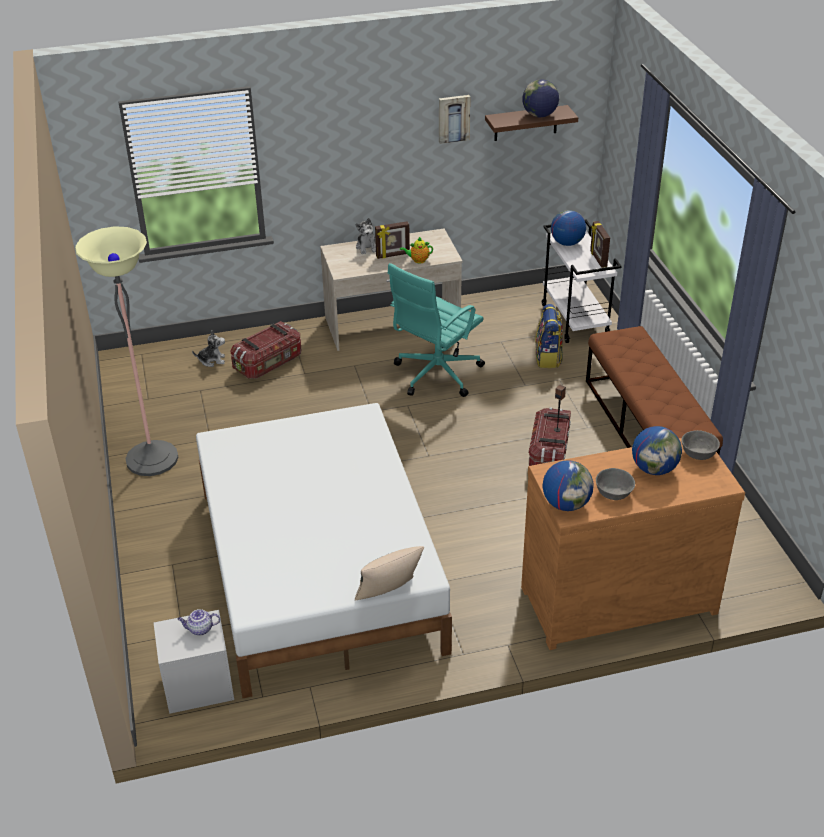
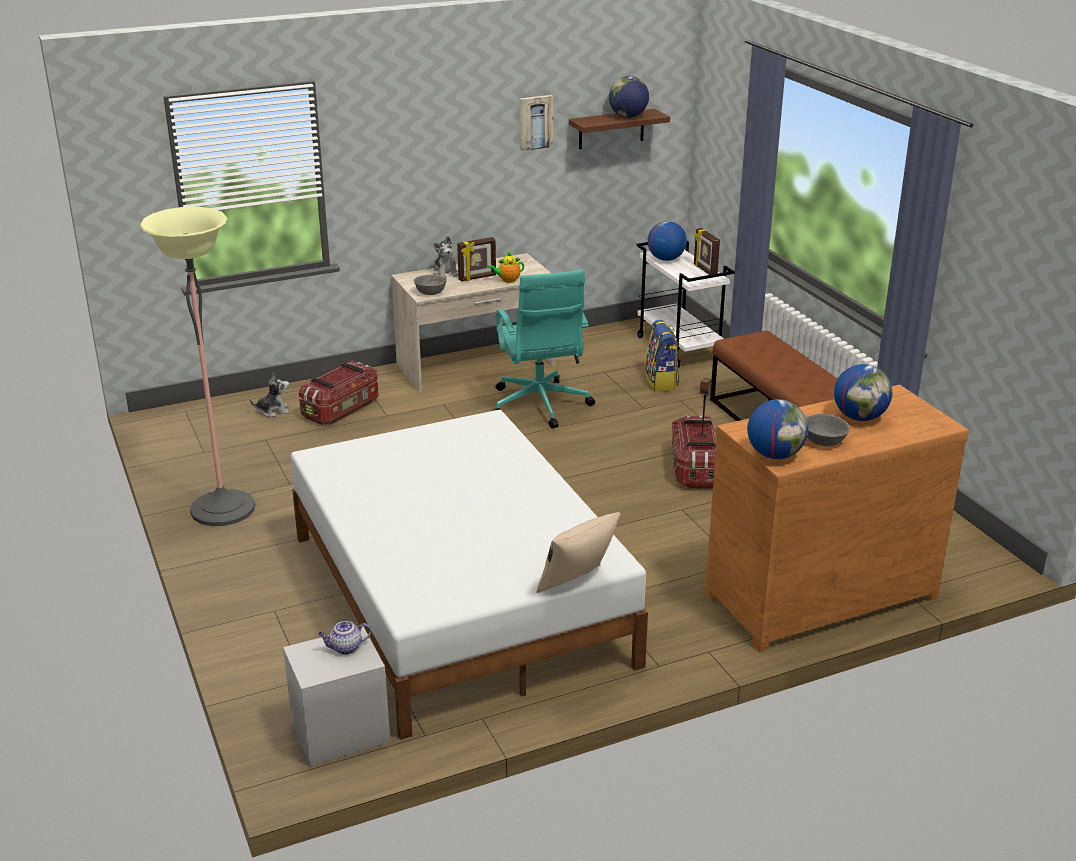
camera: 10 degrees left, 10 degrees down
turquoise office chair [388,263,485,397] -> turquoise office chair turned 45 degrees counterclockwise [493,269,595,429]
grey bowl [681,430,720,460] -> grey bowl moved to [414,274,447,295]

